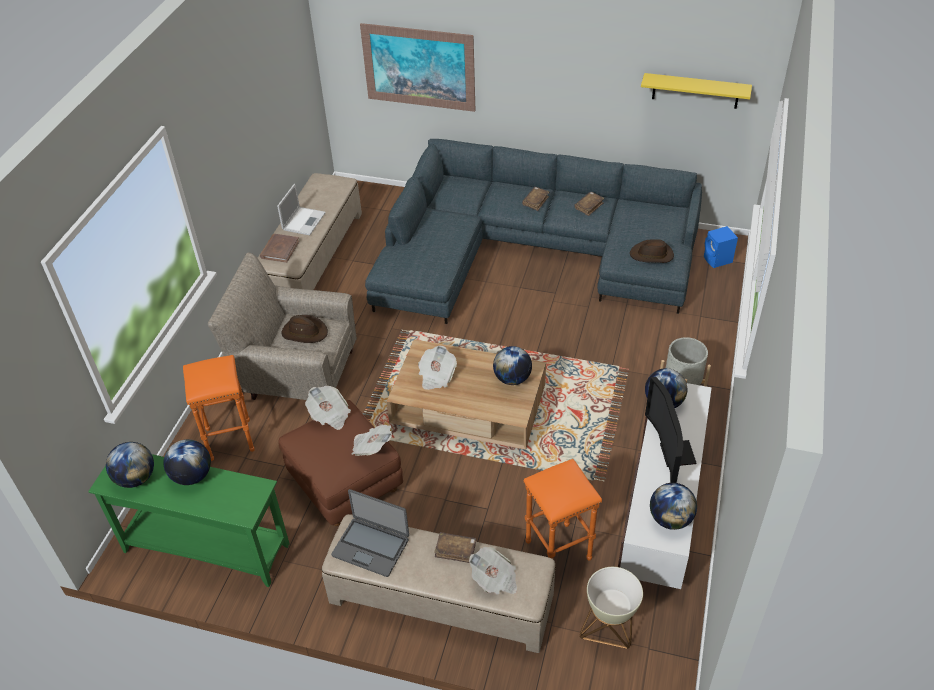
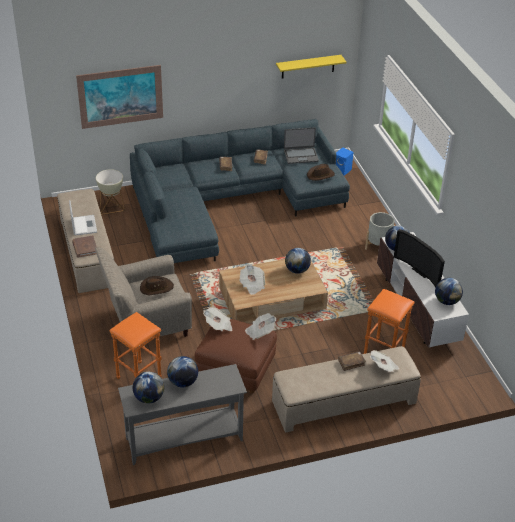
camera: 35 degrees left, 5 degrees down
green console table [88,454,290,587] -> grey console table [118,364,247,465]
laptop [331,489,409,577] -> laptop moved to [284,127,319,164]
planter [580,567,643,649] -> planter moved to [96,169,125,215]

